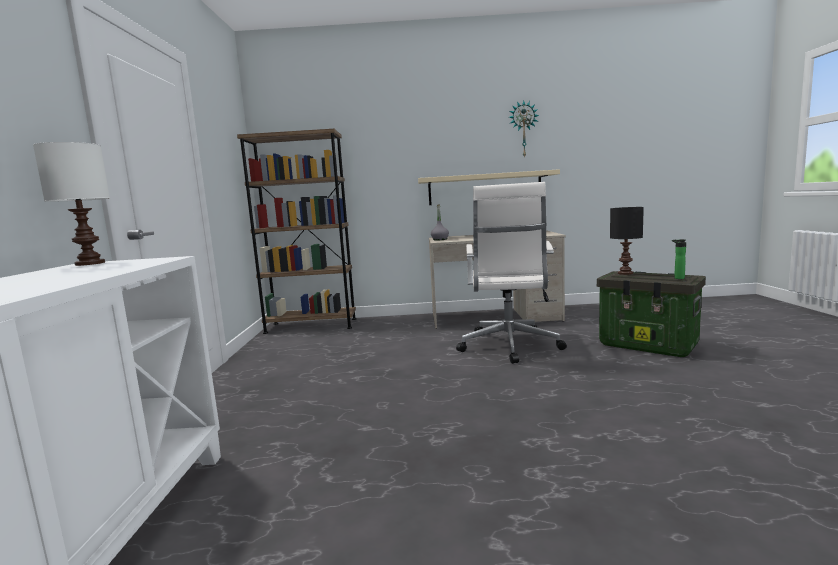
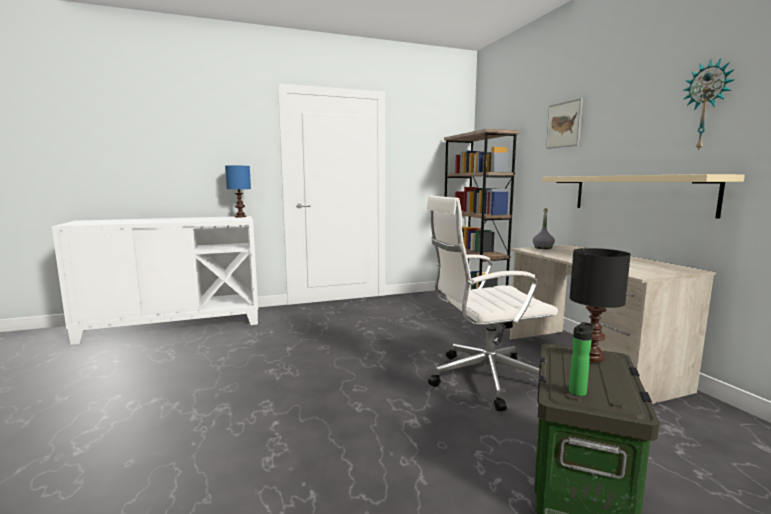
camera: 70 degrees right, 0 degrees up
white table lamp [33,142,110,266] -> blue table lamp [225,165,251,217]
none -> picture [546,98,583,149]

